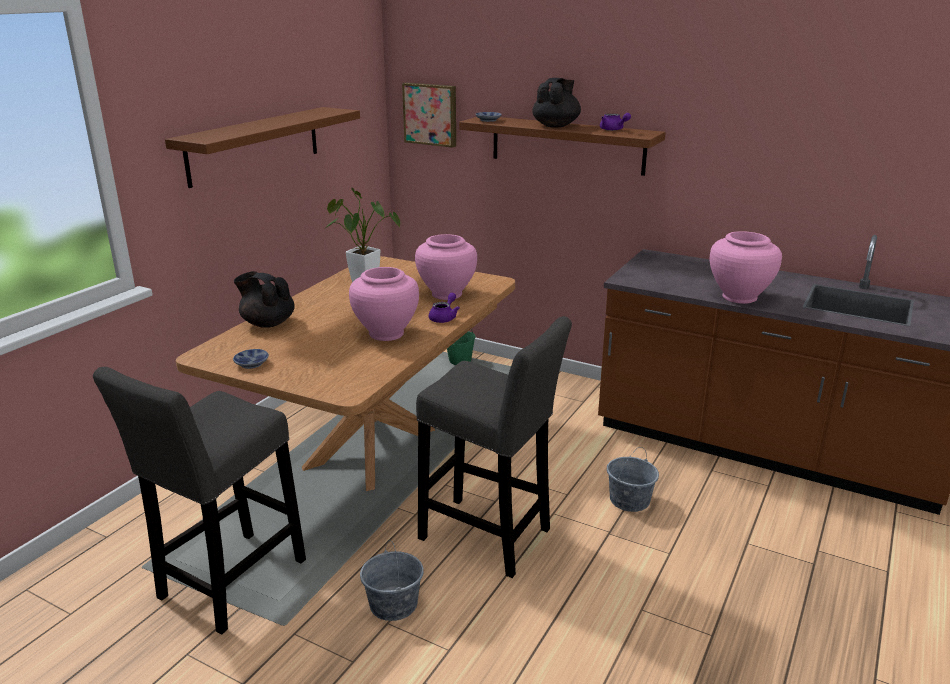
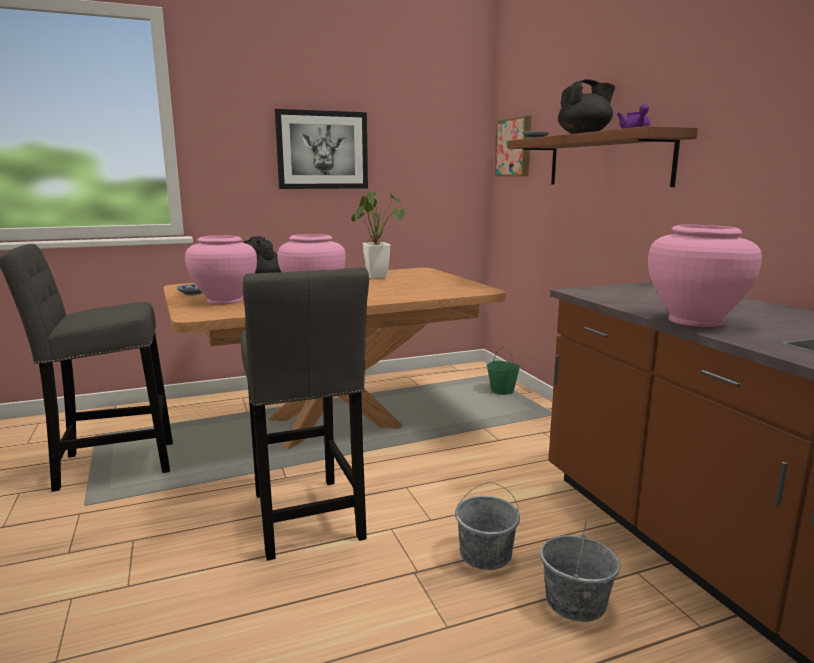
camera: 40 degrees right, 10 degrees down
brown shelf [165,107,360,188] -> picture [275,109,368,189]
grey bucket [360,540,424,621] -> grey bucket moved to [540,519,620,622]
pink vase [415,234,477,300] -> pink vase moved to [185,235,257,304]
purple teapot [429,293,460,323] -> none

